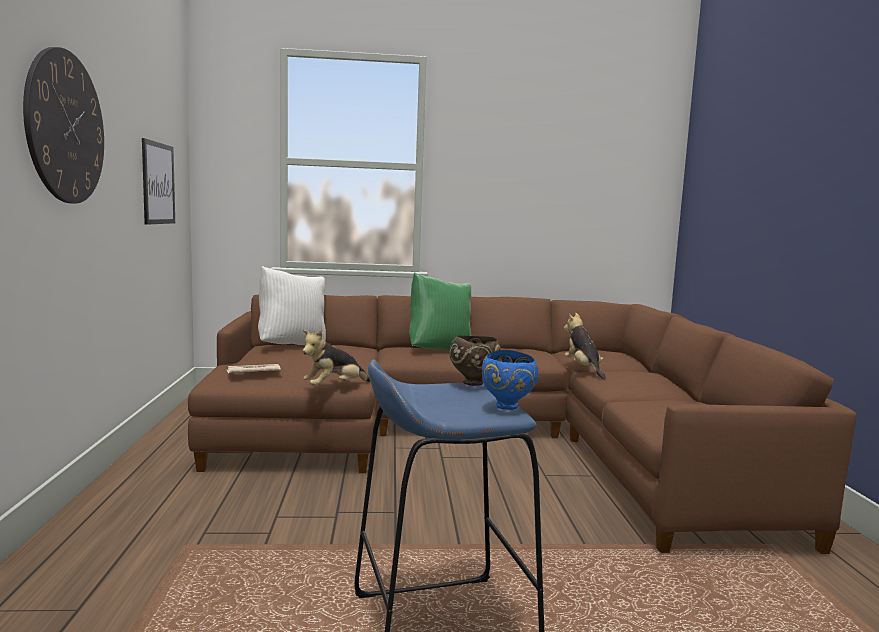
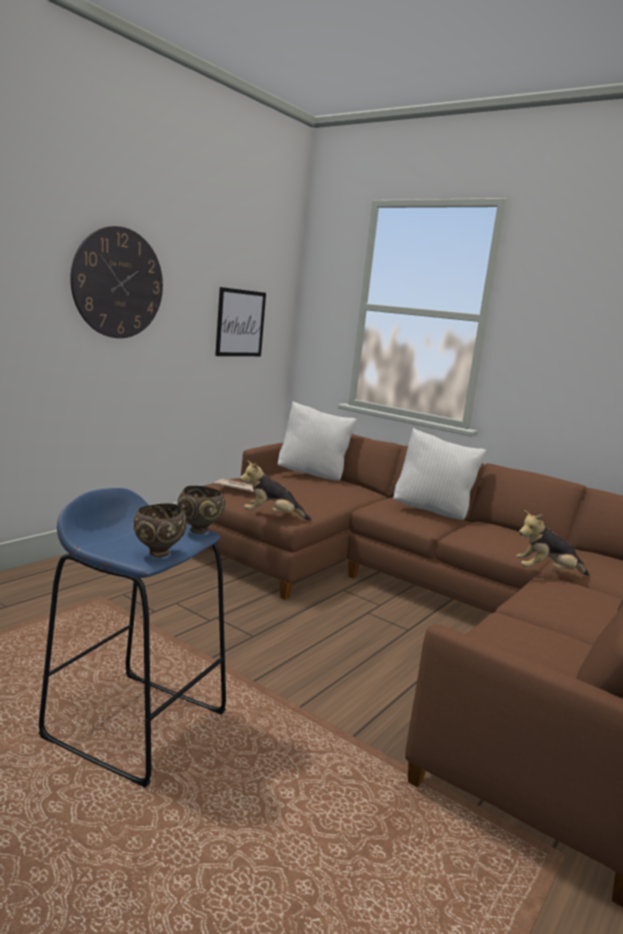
camera: 40 degrees right, 5 degrees up
green pillow [409,272,472,351] -> white pillow [393,428,486,520]
blue bowl [482,350,539,410] -> brown bowl [133,503,187,557]
plush toy [564,313,605,379] -> plush toy turned 120 degrees counterclockwise [516,510,589,575]

